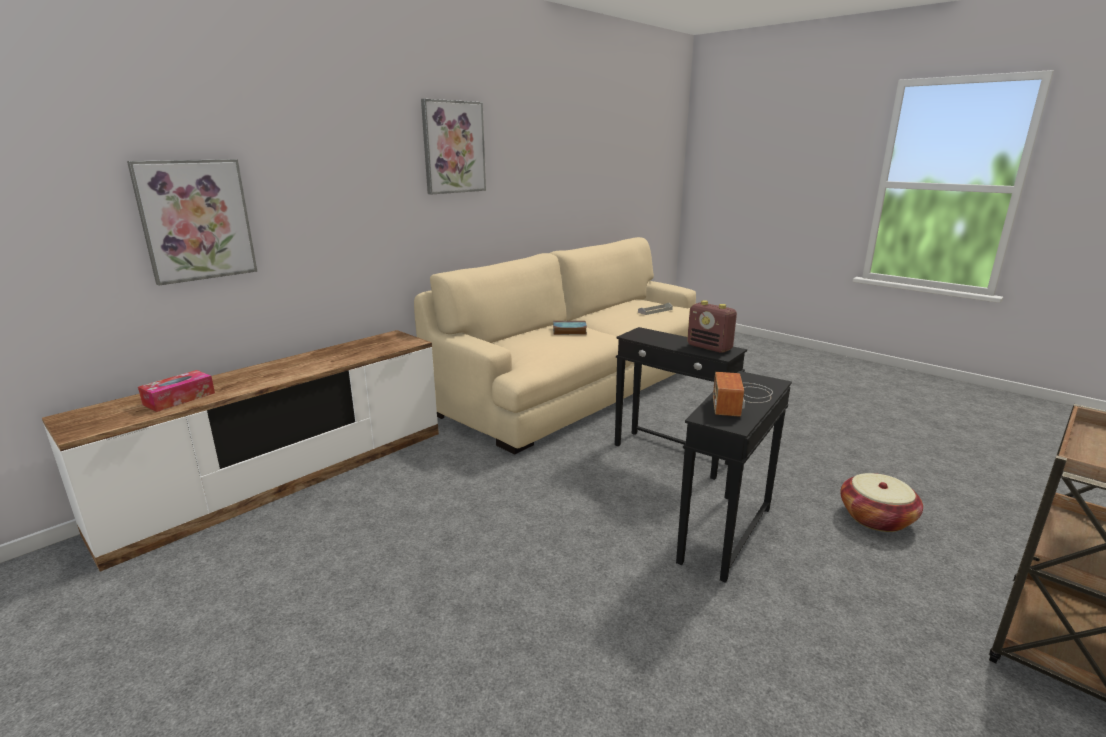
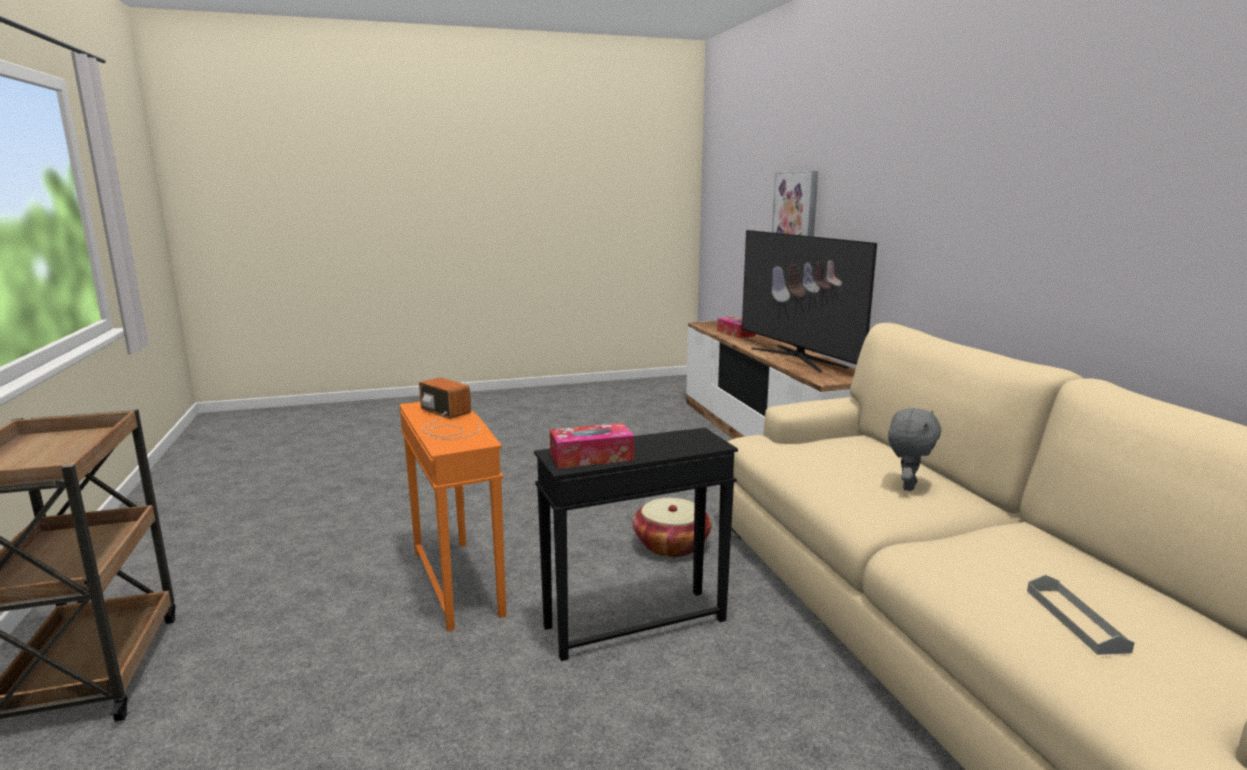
camera: 120 degrees right, 5 degrees down
picture [421,99,486,194] -> none
book [553,321,587,335] -> grey plush toy [888,408,941,491]
black side table [676,371,792,583] -> orange side table [399,402,506,631]
radio [687,300,737,353] -> tissue box [550,423,634,468]
basket [840,473,923,532] -> basket moved to [633,498,712,557]
none -> television [742,230,877,372]

